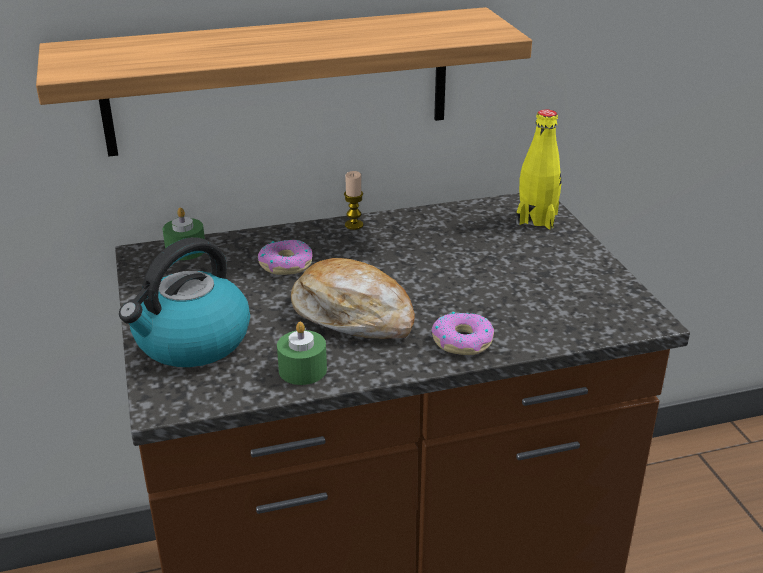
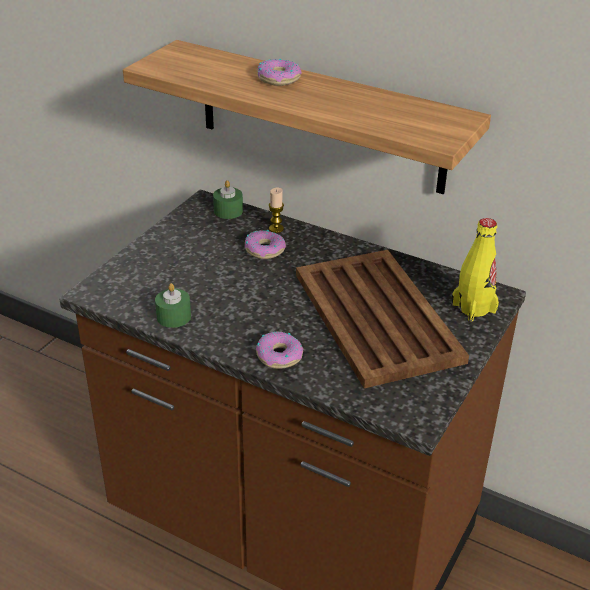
camera: 45 degrees right, 5 degrees up
kettle [119,237,250,367] -> none
bread [291,258,415,339] -> none
candle [344,171,364,230] -> candle moved to [269,188,284,233]
none -> donut [257,59,302,86]
none -> brown tray [296,250,469,388]

